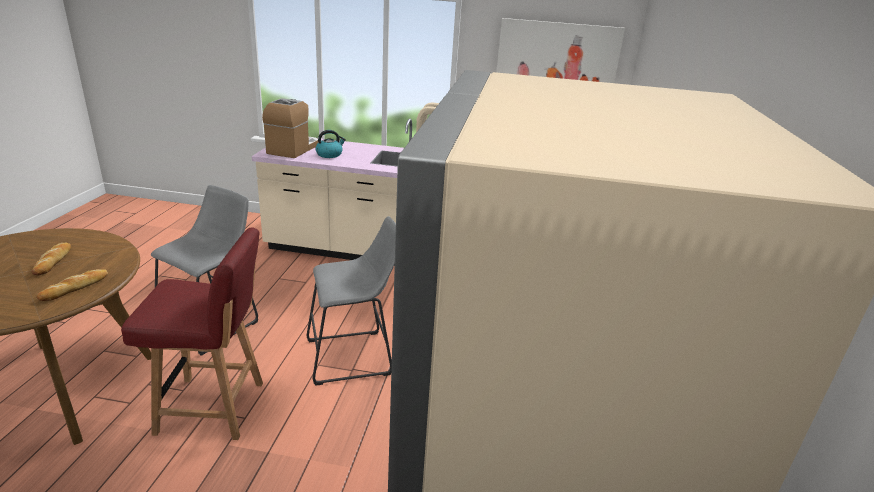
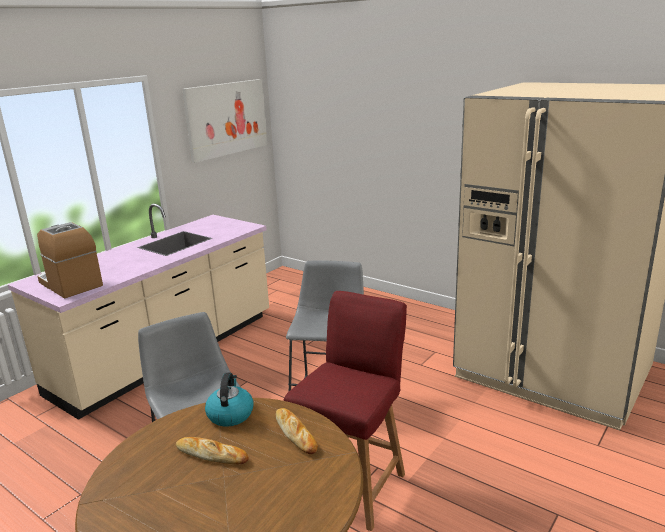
camera: 60 degrees left, 5 degrees down
kettle [315,130,346,158] -> kettle moved to [205,373,253,427]

